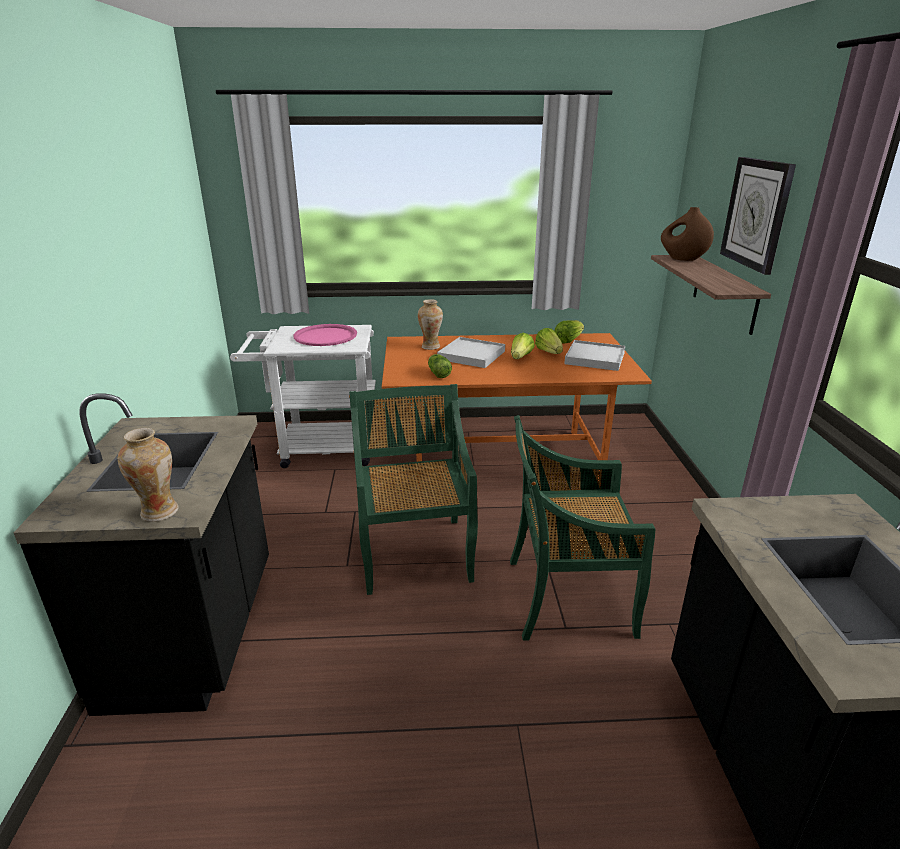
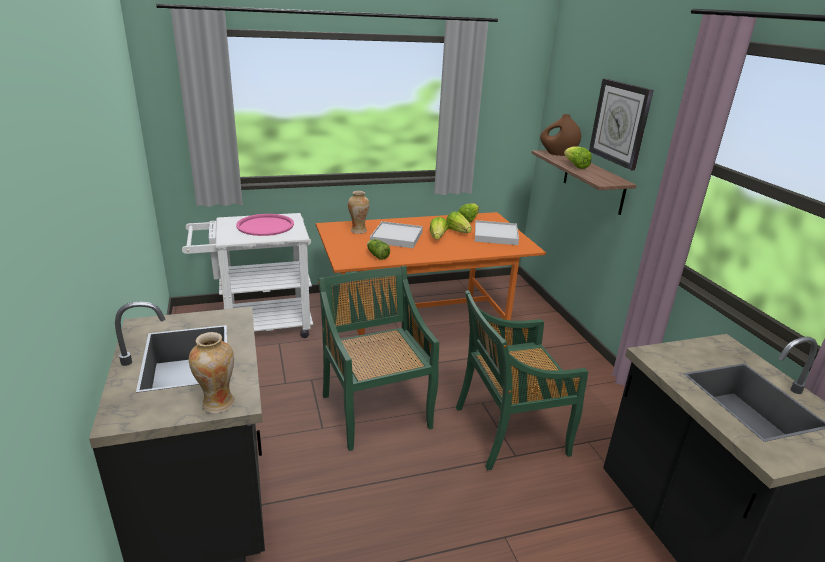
camera: 15 degrees left, 0 degrees up
none -> lettuce [564,146,592,169]

